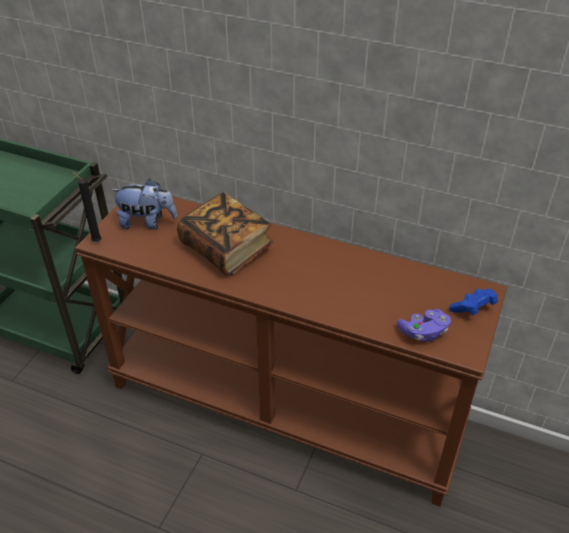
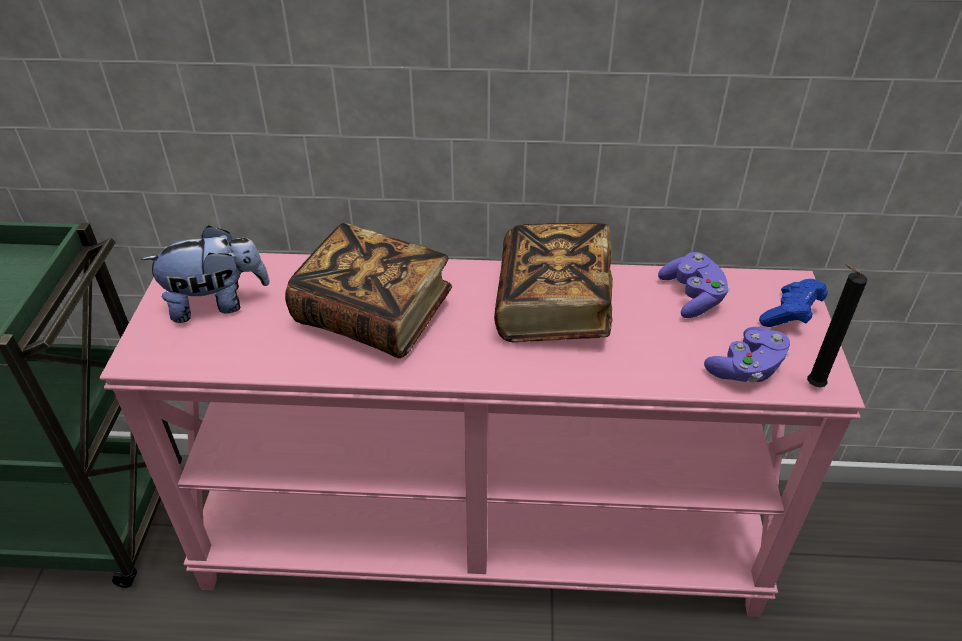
camera: 20 degrees left, 0 degrees up
black candle [72,172,101,242] -> black candle moved to [807,264,867,387]
brown console table [75,196,507,507] -> pink console table [100,253,865,617]
none -> book [494,223,613,342]
none -> purple game controller [658,252,729,318]

